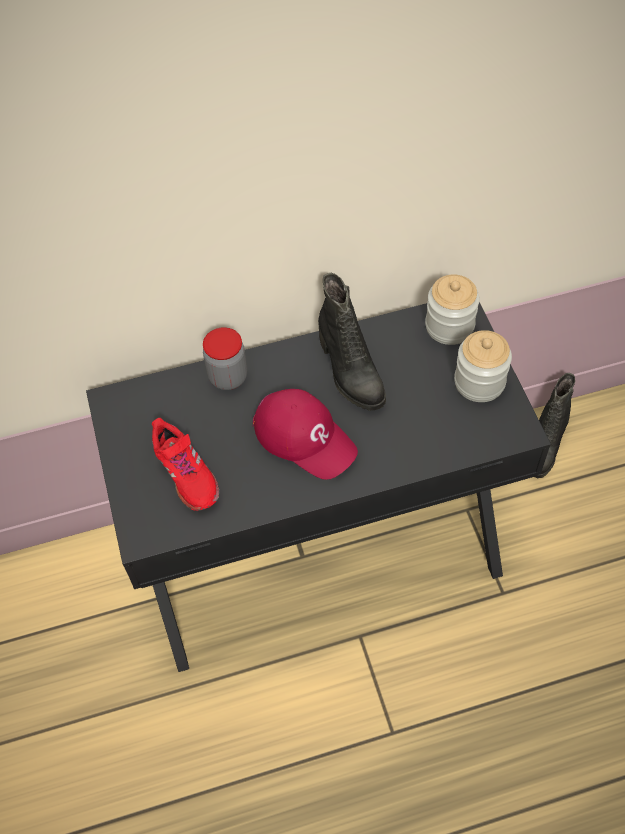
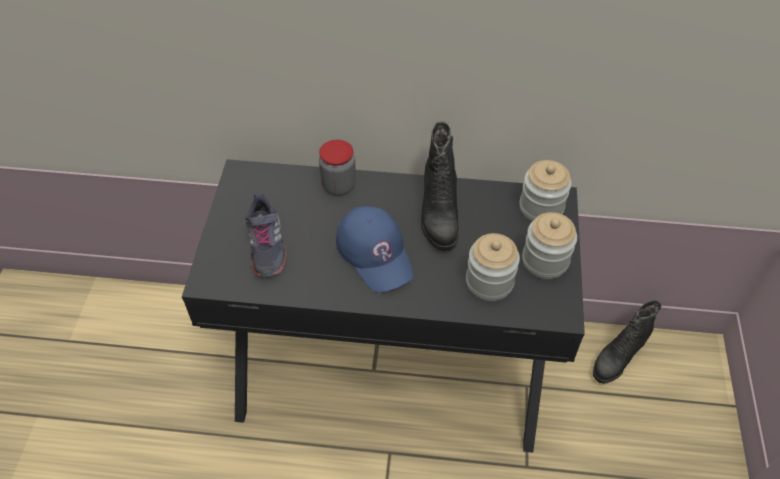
camera: 20 degrees right, 5 degrees down
red shoe [152,418,219,511] -> grey shoe [246,193,287,278]
red cap [253,389,358,480] -> blue cap [336,206,413,293]
none -> jar [466,233,520,301]

